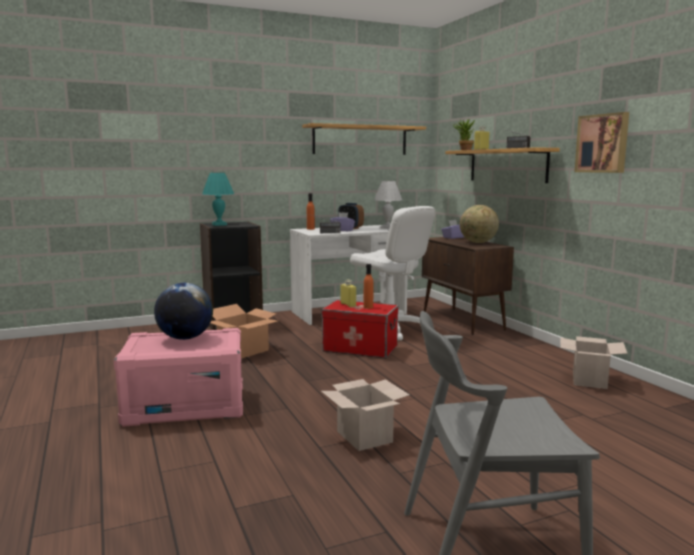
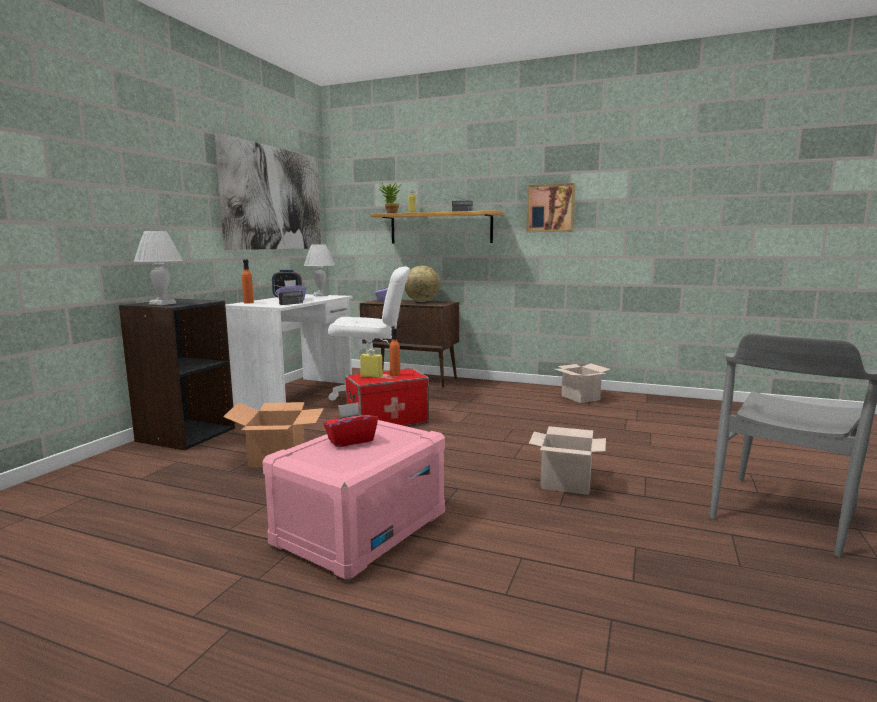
camera: 45 degrees left, 0 degrees up
globe [154,283,213,340] -> red tissue box [323,402,378,447]
turquoise table lamp [202,173,234,226] -> white table lamp [134,231,183,305]
shelf [302,123,426,155] -> picture [215,133,321,250]

